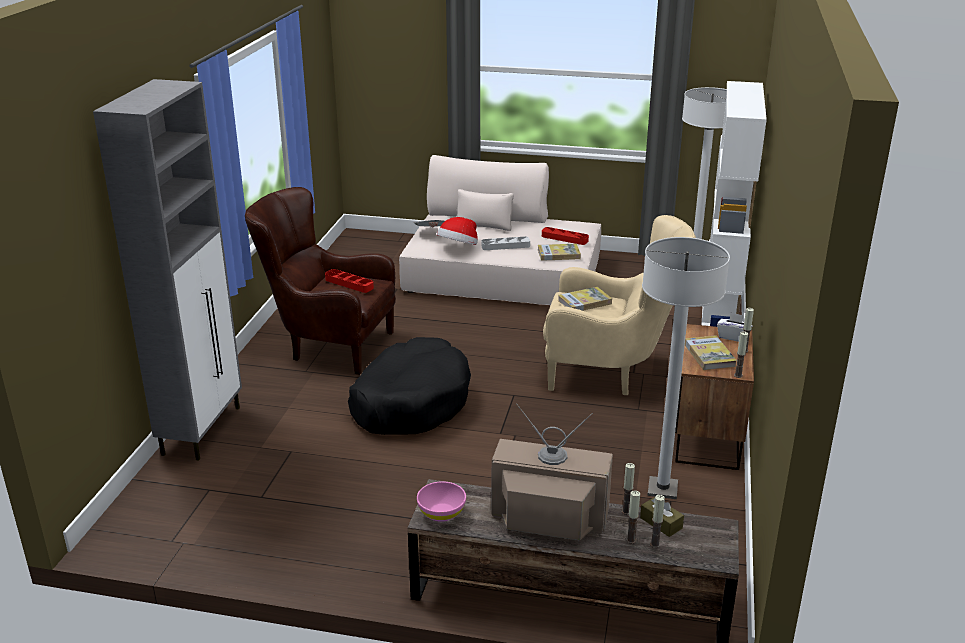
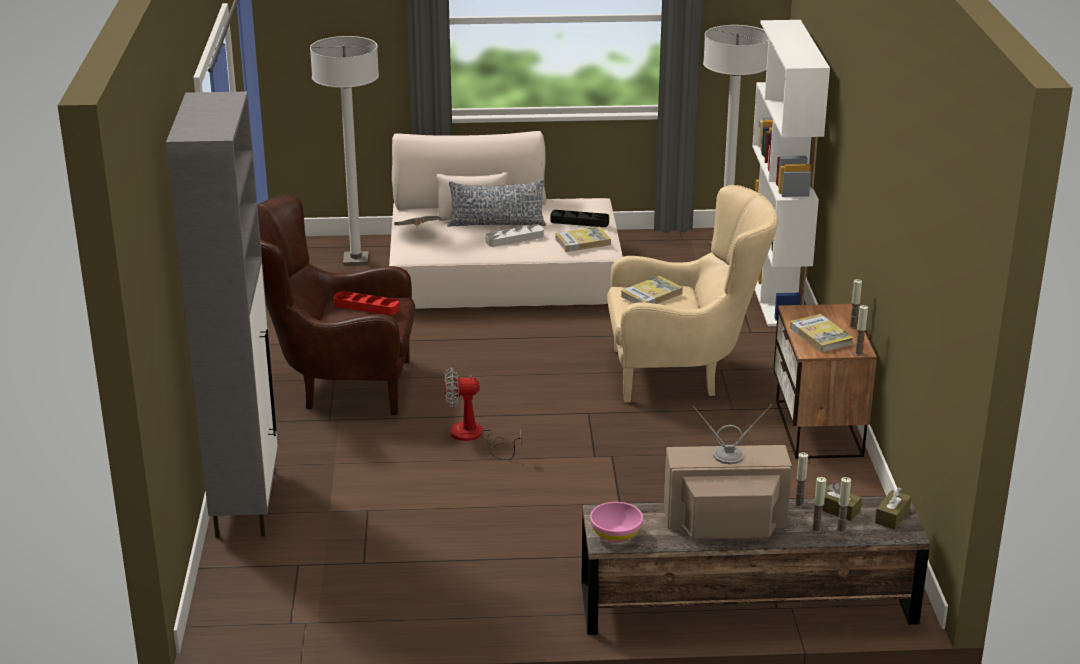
camera: 15 degrees left, 0 degrees up
black dog bed [348,337,471,435] -> fan [444,367,522,460]
hat [437,217,478,245] -> none
red tray [542,227,589,245] -> black tray [550,210,609,227]
white floor lamp [642,237,730,499] -> white floor lamp moved to [310,36,379,265]
white tissue box [717,312,752,342] -> none
none -> pillow [447,180,546,227]
none -> brown tissue box [875,487,911,530]

